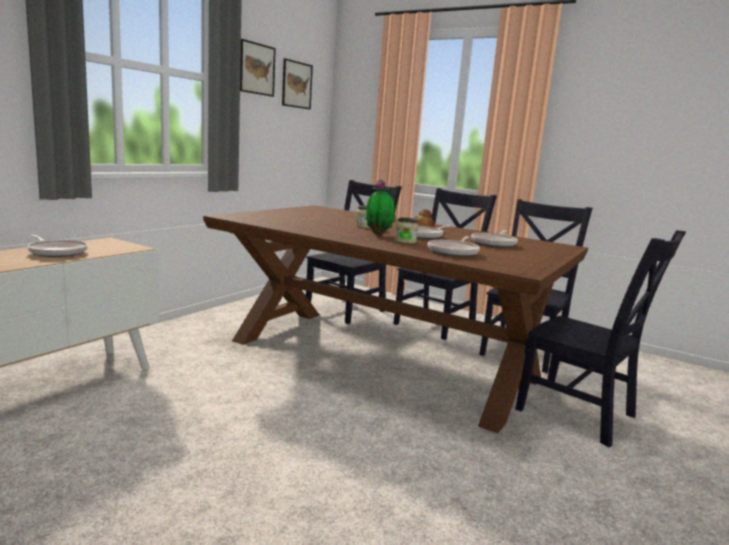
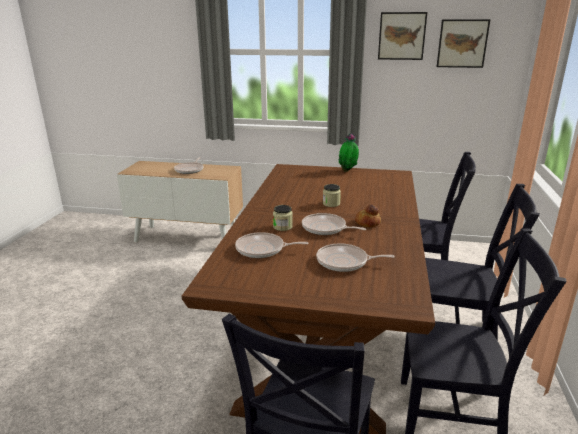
camera: 70 degrees right, 10 degrees up
potted plant [366,179,396,235] -> potted plant moved to [339,133,359,172]

